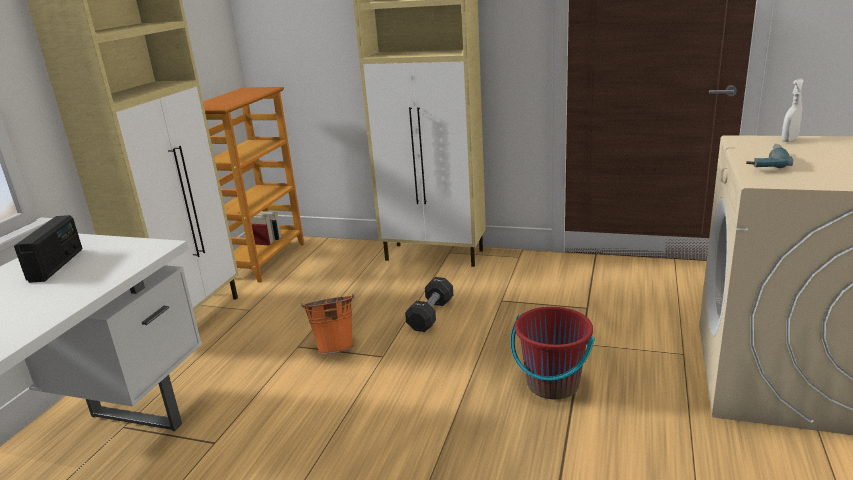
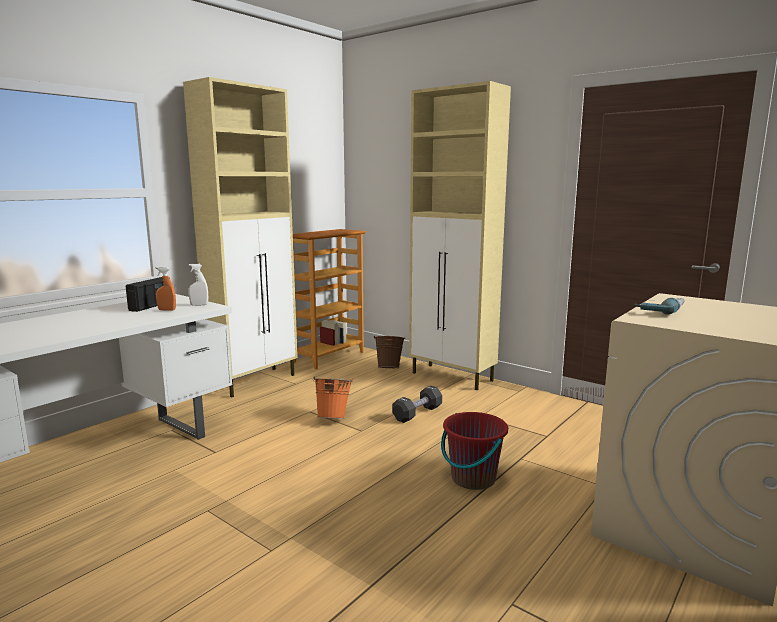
camera: 20 degrees right, 10 degrees down
white spray bottle [782,79,804,142] -> white spray bottle moved to [188,264,208,306]
none -> orange spray bottle [156,267,176,311]
none -> brown bucket [374,336,406,368]

